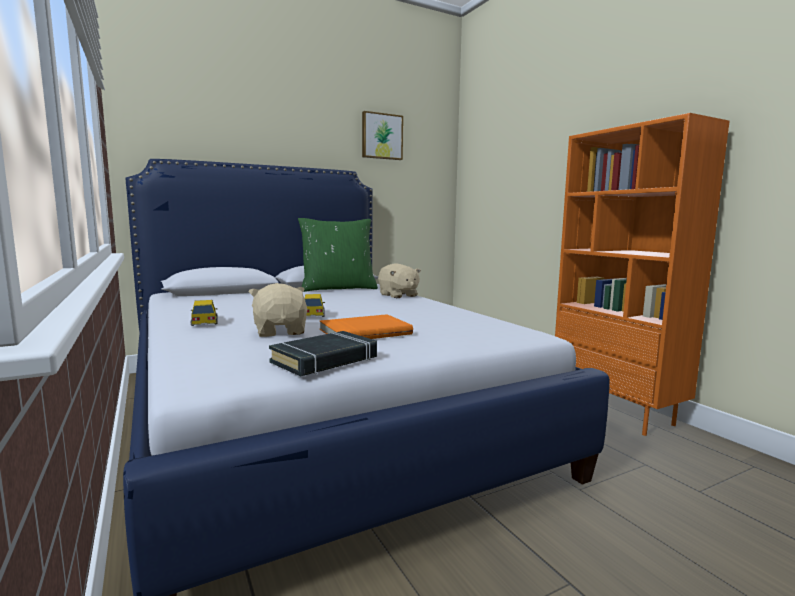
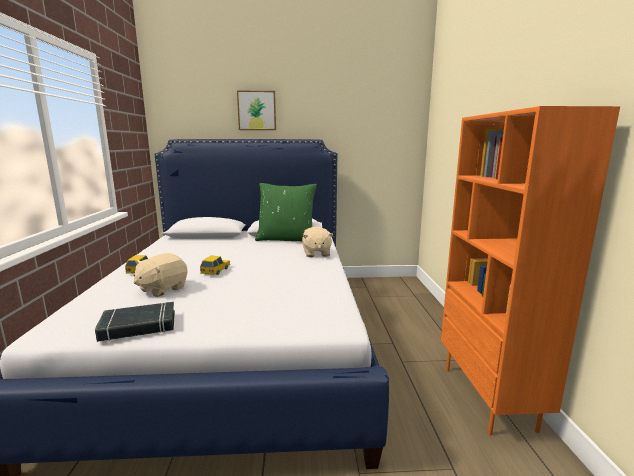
camera: 25 degrees right, 5 degrees up
beige plush toy [248,283,307,337] -> beige plush toy turned 150 degrees counterclockwise [134,253,187,297]
orange book [320,314,413,339] -> none
picture [362,111,403,160] -> picture moved to [237,91,276,130]

